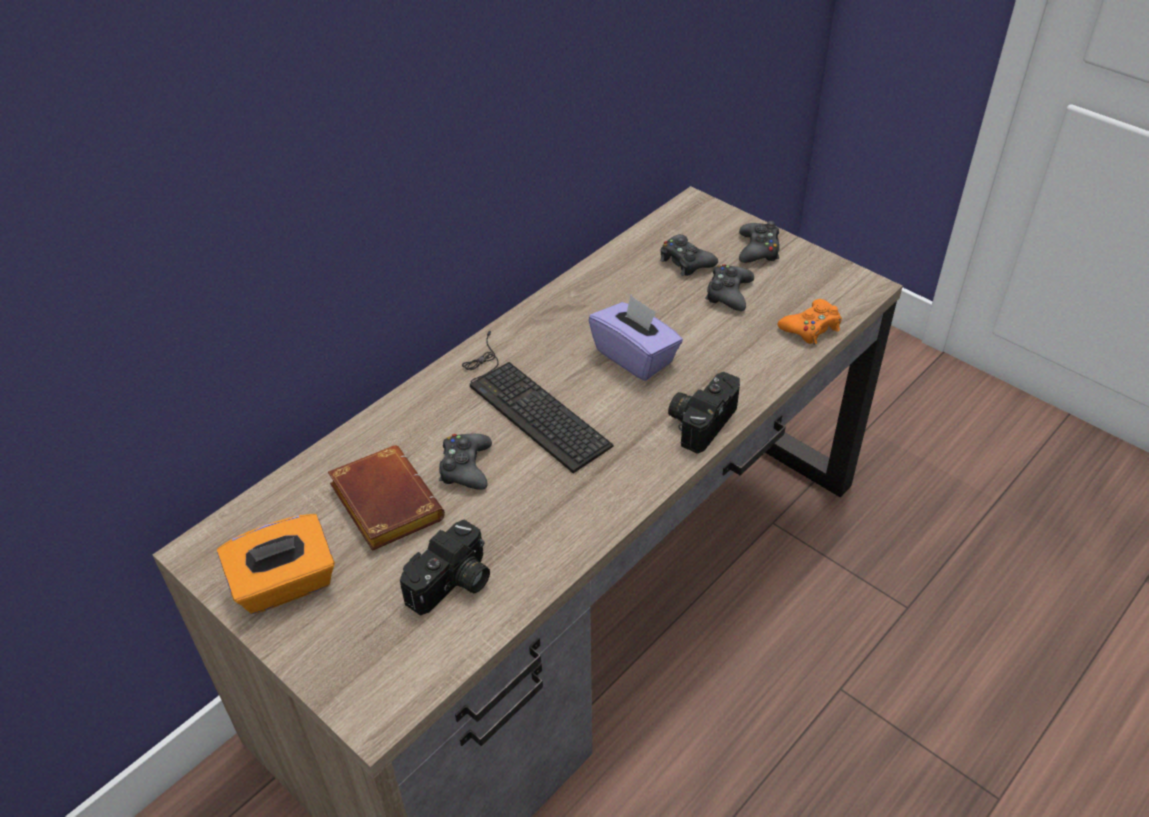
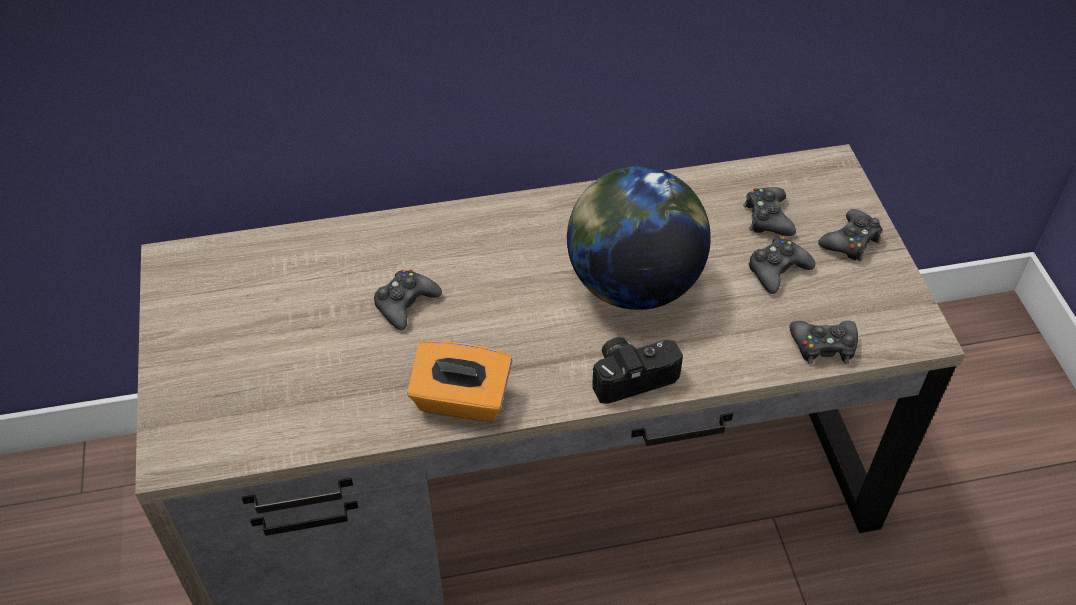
camera: 35 degrees right, 5 degrees up
orange tissue box [217,514,335,614] -> orange tissue box moved to [407,341,512,422]
brown book [328,445,445,551] -> none
camera [400,520,490,616] -> none
keyboard [462,331,614,474] -> none
purple tissue box [589,295,683,381] -> globe [567,166,711,310]
orange game controller [778,299,842,345] -> black game controller [789,321,858,364]

